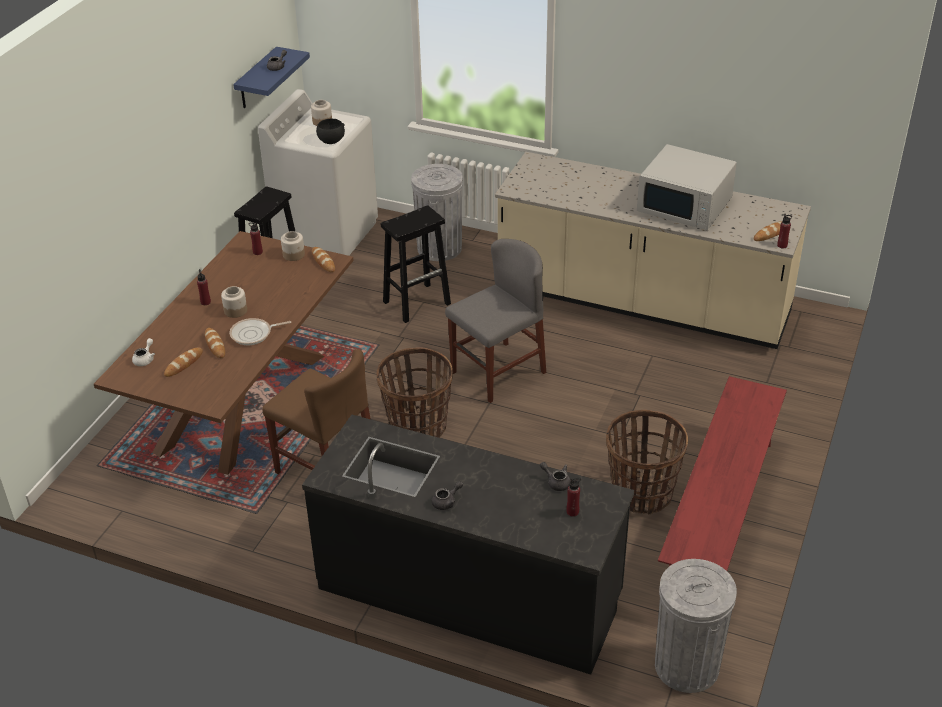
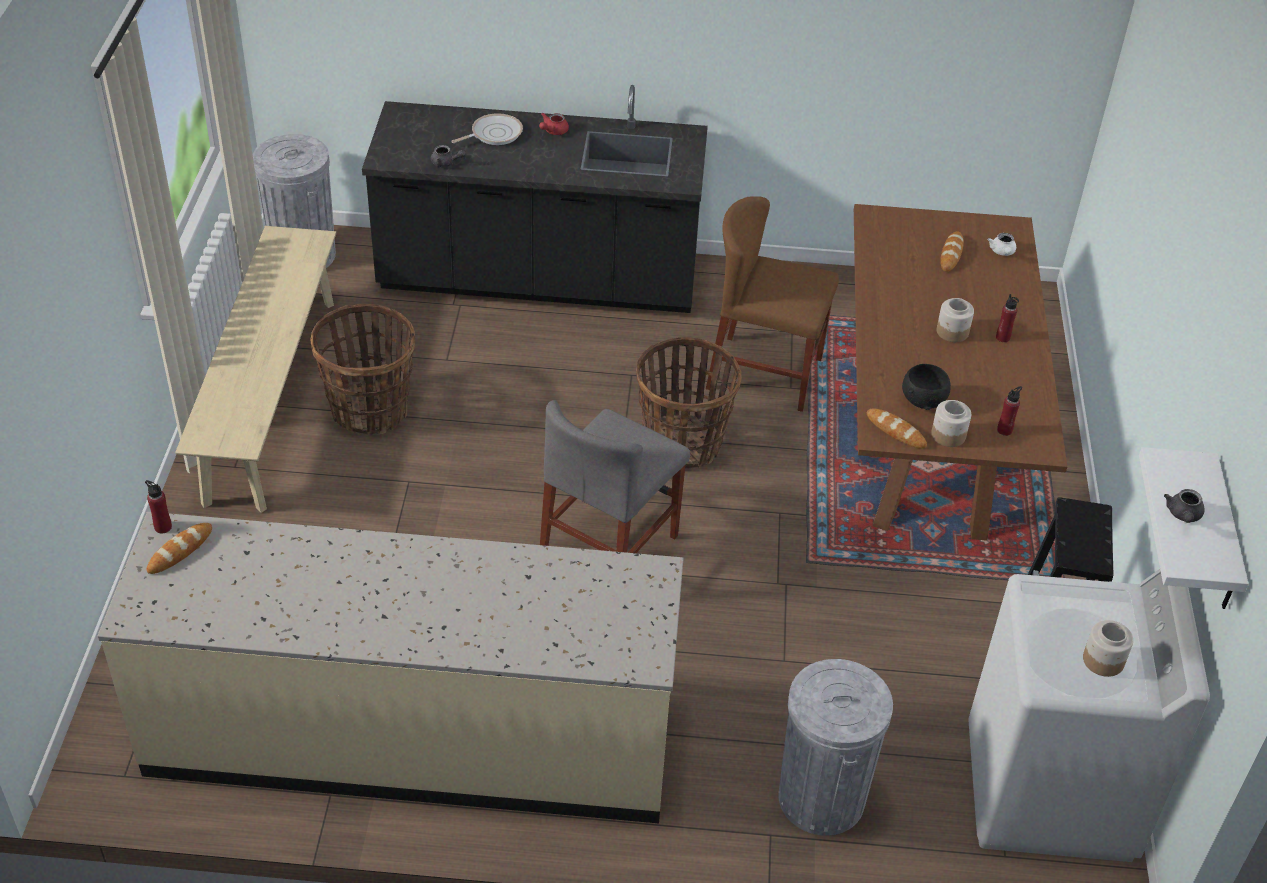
camera: 160 degrees right, 5 degrees up
bread [205,328,225,358] -> none
frying pan [229,318,292,345] -> frying pan moved to [451,113,523,145]
blue shelf [233,47,310,108] -> white shelf [1139,447,1249,609]
black bowl [316,119,345,144] -> black bowl moved to [902,364,951,410]
black stool [381,205,451,323] -> none
grey teapot [432,481,463,510] -> red teapot [539,113,569,135]
red bottle [567,478,581,517] -> none
white microwave [637,144,737,230] -> none
red bench [658,376,787,571] -> beige bench [175,226,336,513]

